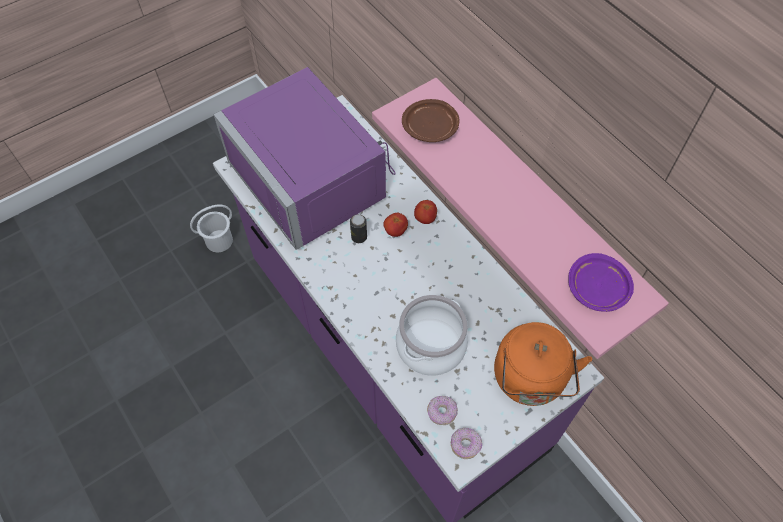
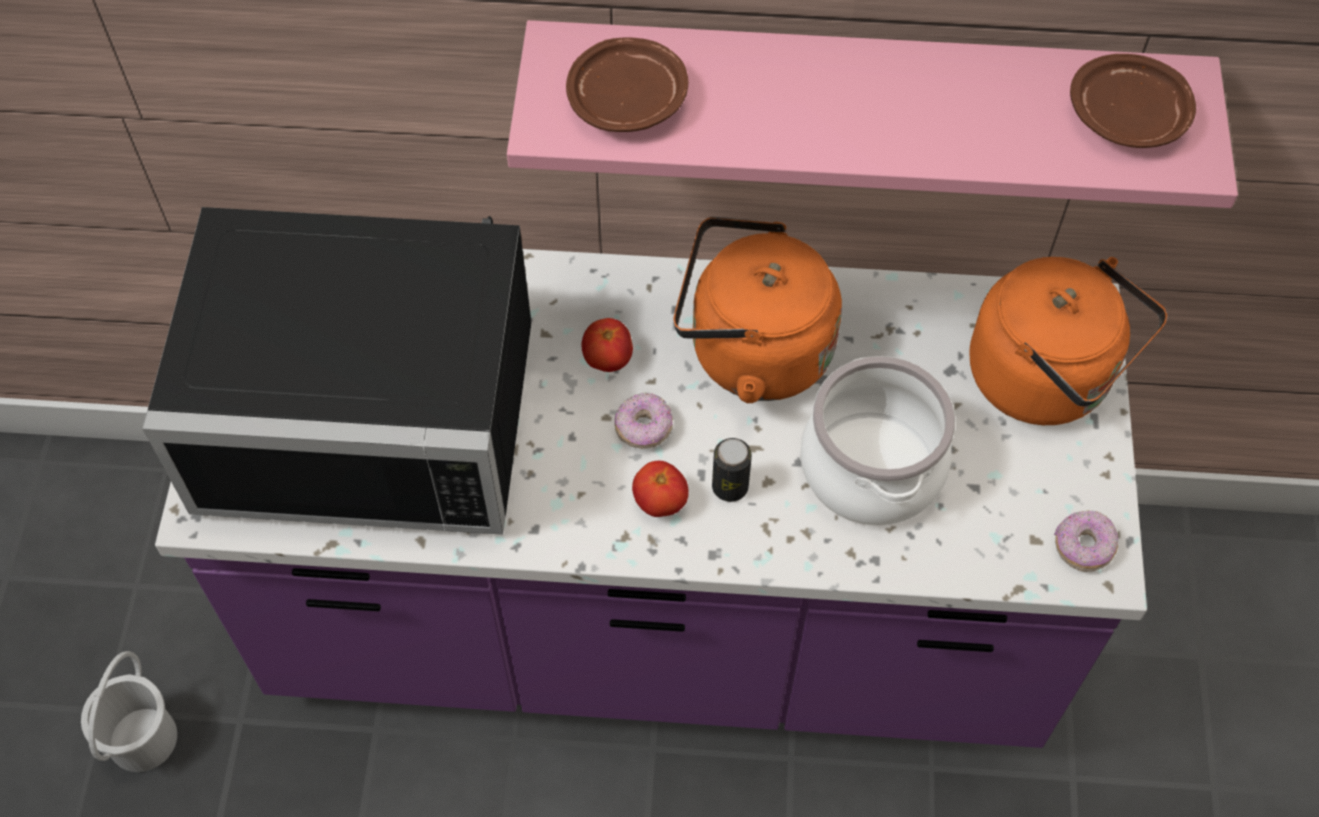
camera: 50 degrees left, 0 degrees up
purple microwave [213,67,395,250] -> black microwave [142,207,531,535]
can [350,214,367,243] -> can moved to [712,438,752,502]
tomato [414,200,437,224] -> tomato moved to [632,461,689,517]
donut [427,396,458,425] -> donut moved to [615,392,673,449]
purple plate [568,253,634,312] -> brown plate [1070,54,1196,148]
none -> orange kettle [673,217,842,403]

